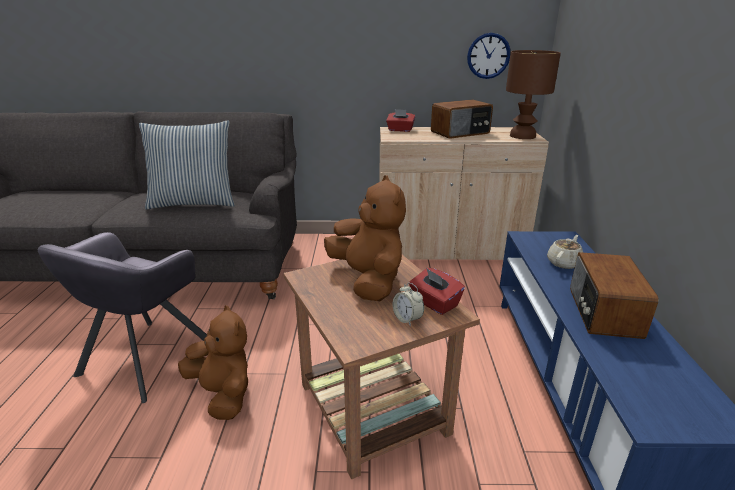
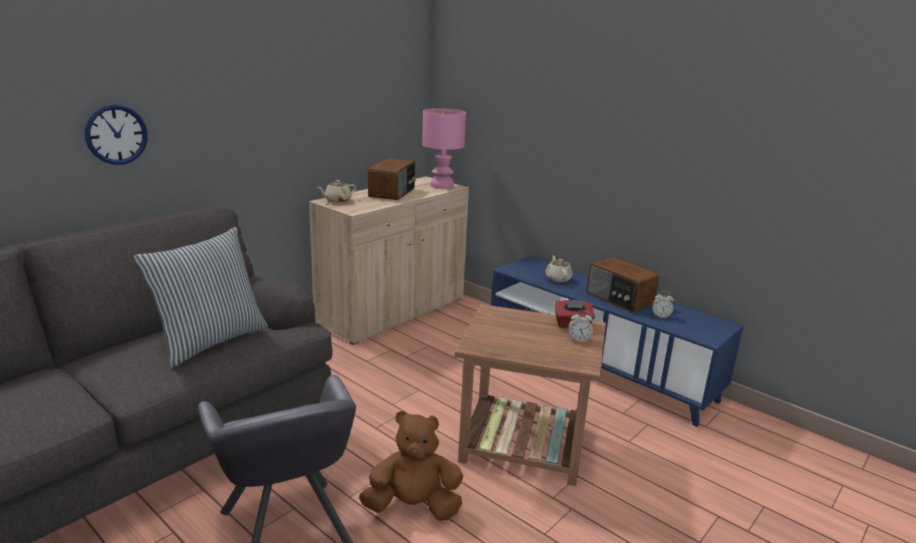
camera: 50 degrees left, 5 degrees down
brown plush toy [324,175,406,301] -> none
red tissue box [386,109,415,132] -> beige teapot [317,180,356,203]
wall clock [467,33,511,79] -> wall clock moved to [85,104,148,165]
brown table lamp [506,50,561,139] -> pink table lamp [422,108,466,189]
none -> alarm clock [652,291,674,319]

